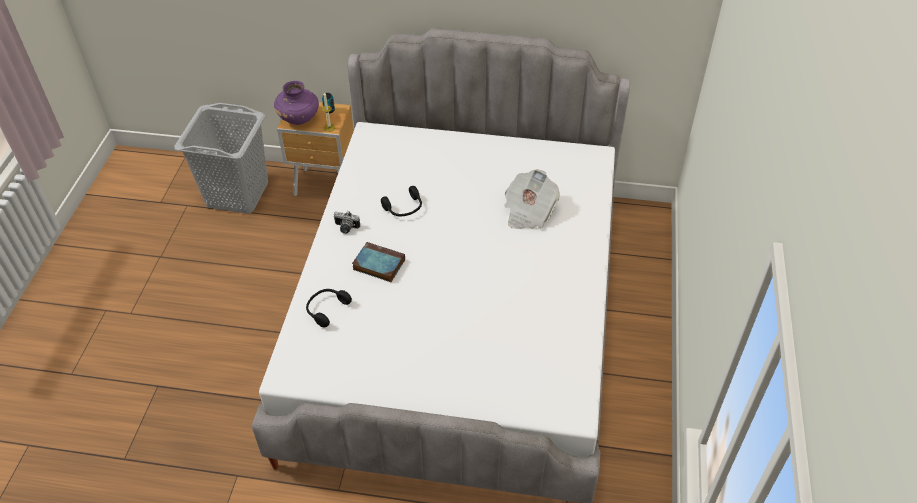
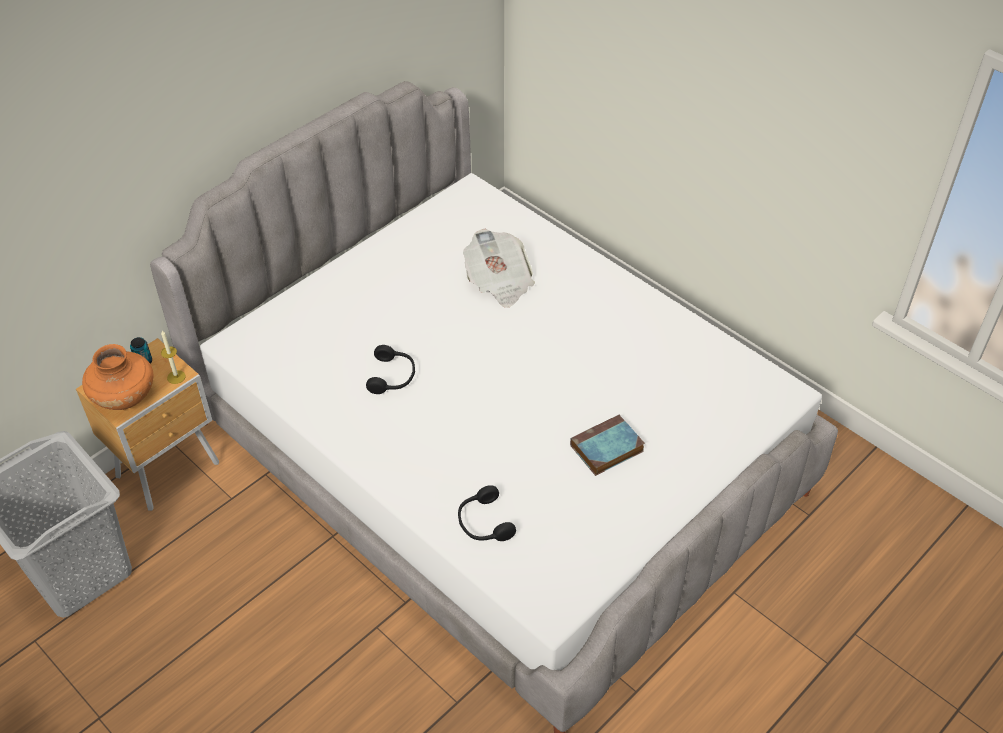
camera: 55 degrees left, 0 degrees up
purple vase [274,81,319,125] -> orange vase [82,344,153,410]
camera [334,211,360,234] -> none
book [352,242,405,282] -> book moved to [570,414,645,476]

